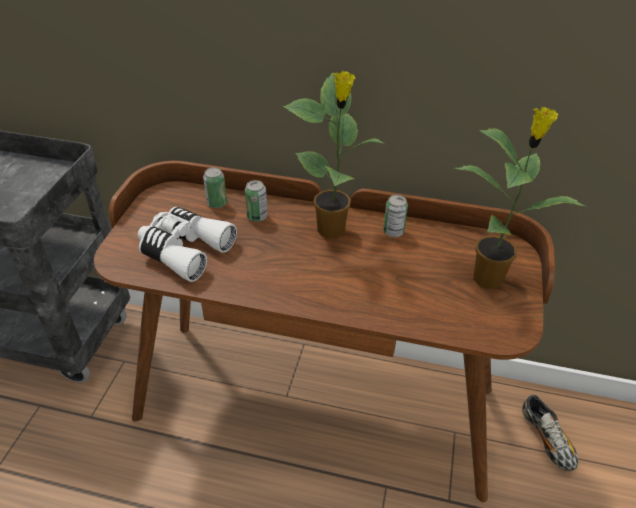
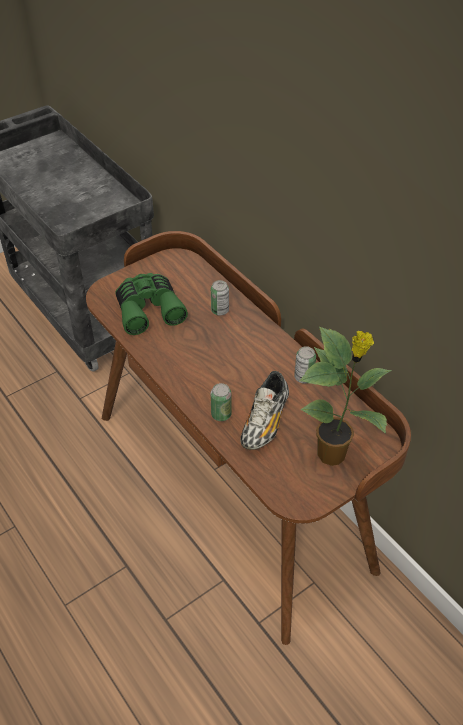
camera: 40 degrees right, 5 degrees up
white binoculars [137,207,237,282] -> green binoculars [116,273,188,335]
can [203,167,227,208] -> can moved to [211,383,232,421]
potted plant [283,71,386,239] -> none
shoe [522,395,578,471] -> shoe moved to [240,371,289,450]

